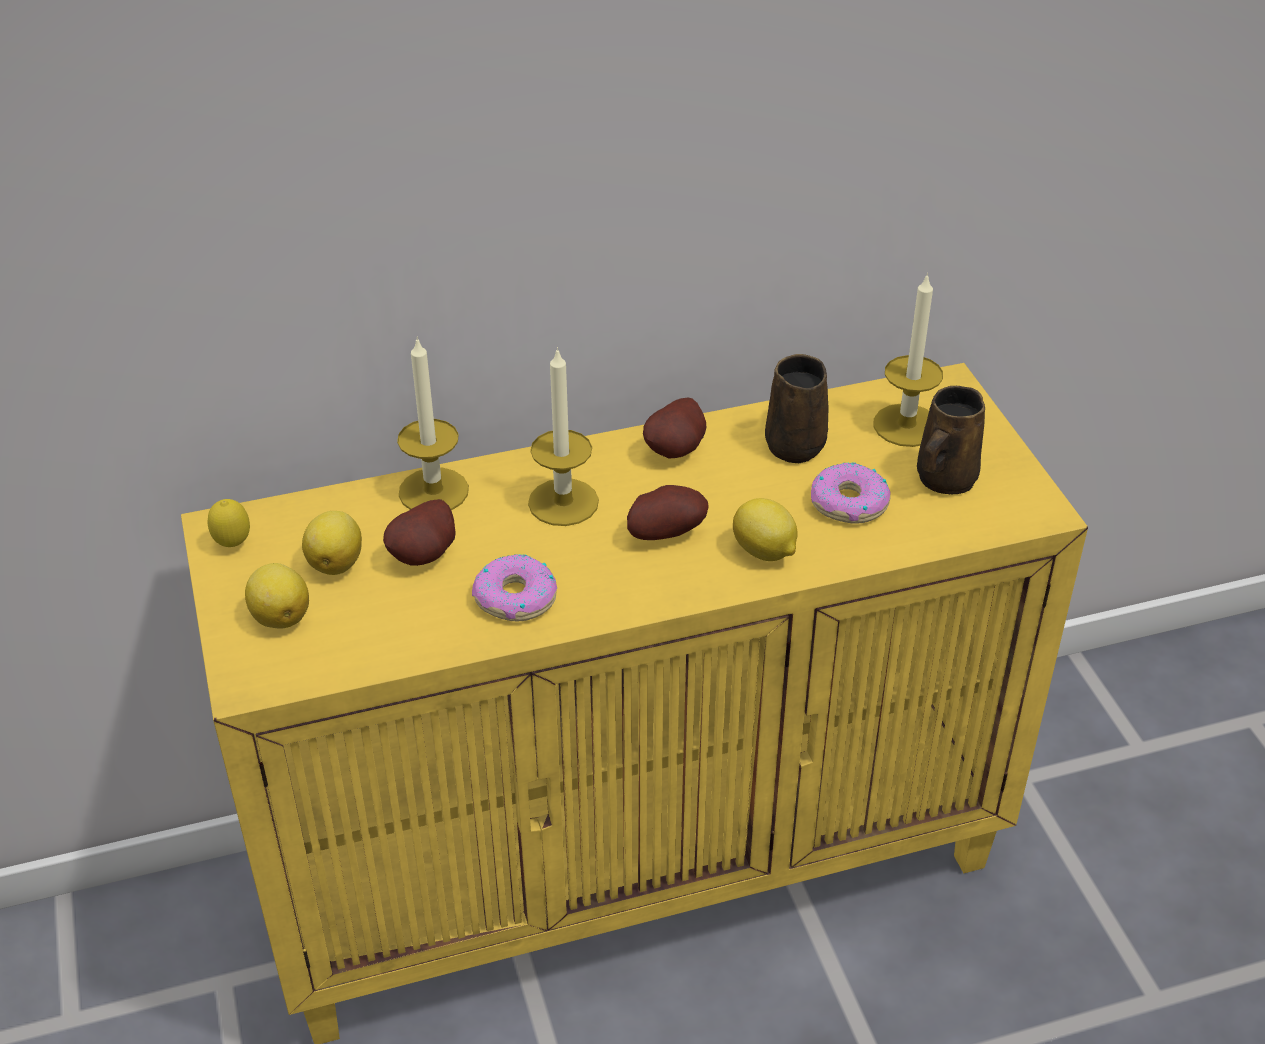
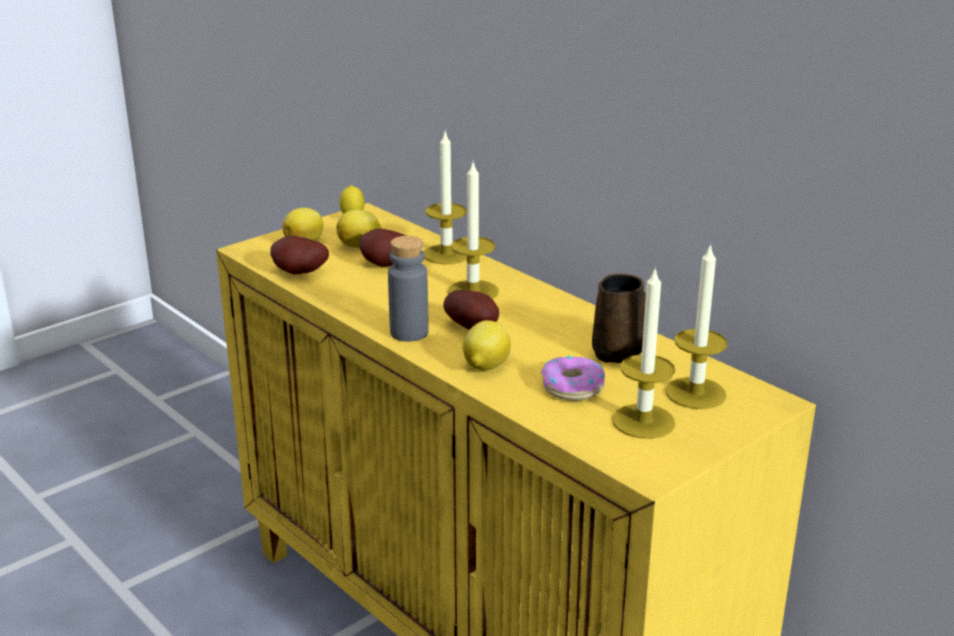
camera: 65 degrees right, 15 degrees down
donut [472,554,557,622] -> none
potato [643,397,706,459] -> potato moved to [270,236,329,274]
brown mug [917,386,985,494] -> candle [612,267,675,439]
none -> grey bottle [388,236,429,342]

